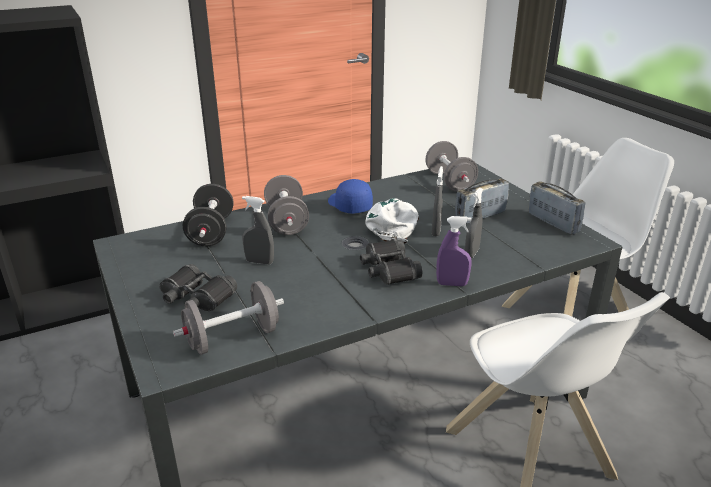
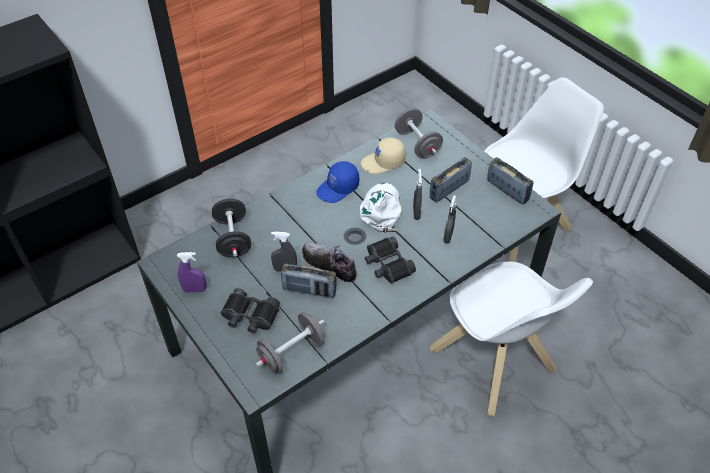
camera: 10 degrees left, 20 degrees up
grey dumbbell [264,175,309,235] -> none
blue cap [328,179,373,214] -> blue cap turned 90 degrees counterclockwise [316,161,359,203]
purple spray bottle [436,216,472,286] -> purple spray bottle moved to [177,252,206,292]
none -> radio [281,264,337,298]
none -> shoe [302,242,357,283]
none -> beige cap [361,138,406,174]

